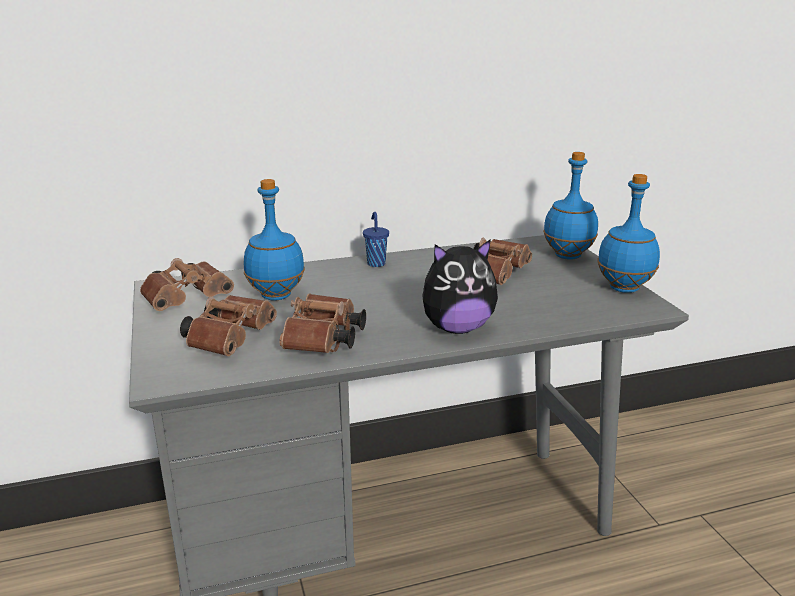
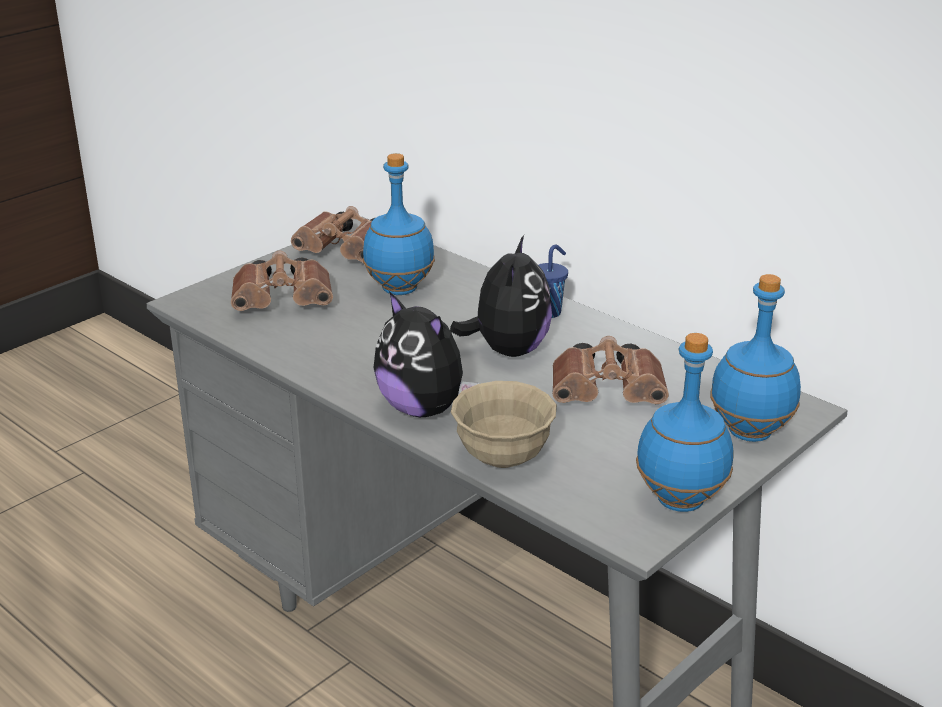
camera: 60 degrees right, 5 degrees up
brown binoculars [279,293,366,353] -> none
none -> plush toy [450,235,552,357]
none -> beige bowl [451,381,557,468]

